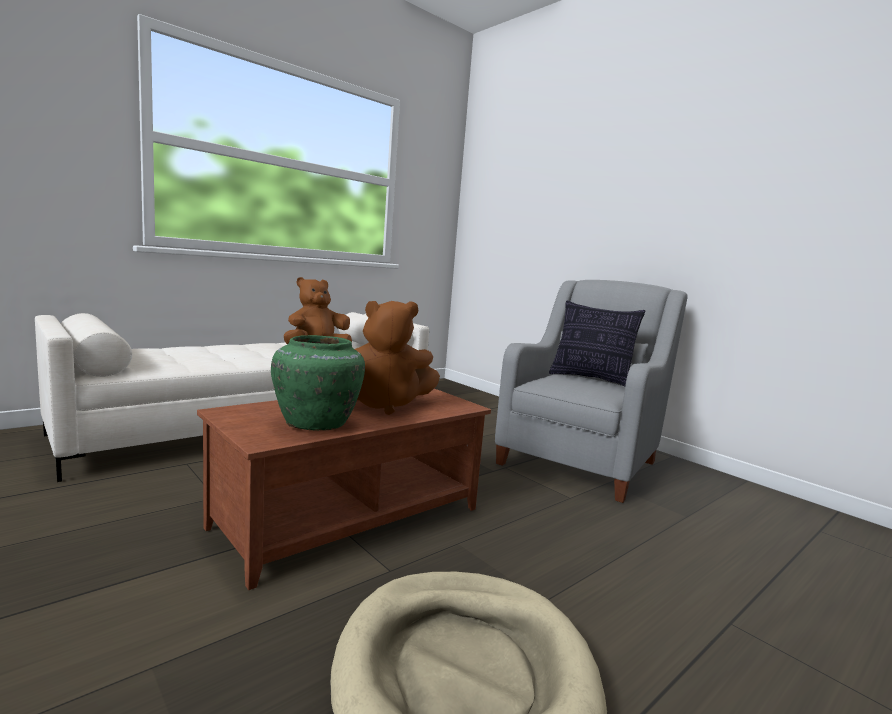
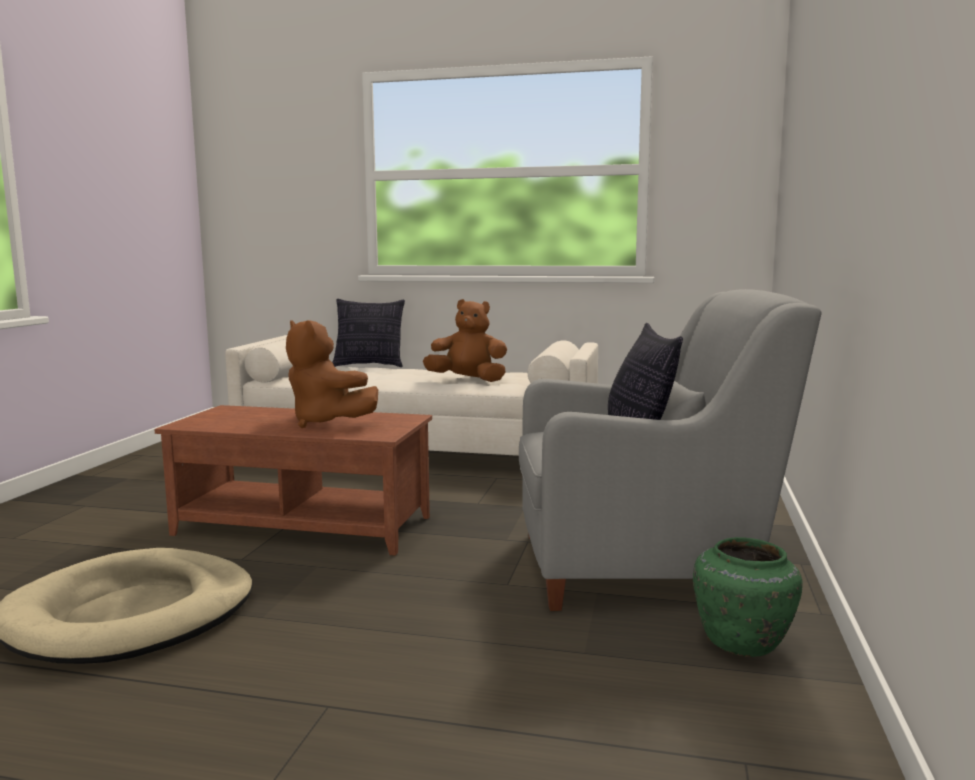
camera: 55 degrees right, 0 degrees up
green vase [271,335,365,431] -> green vase moved to [693,537,803,657]
none -> pillow [332,299,405,367]

